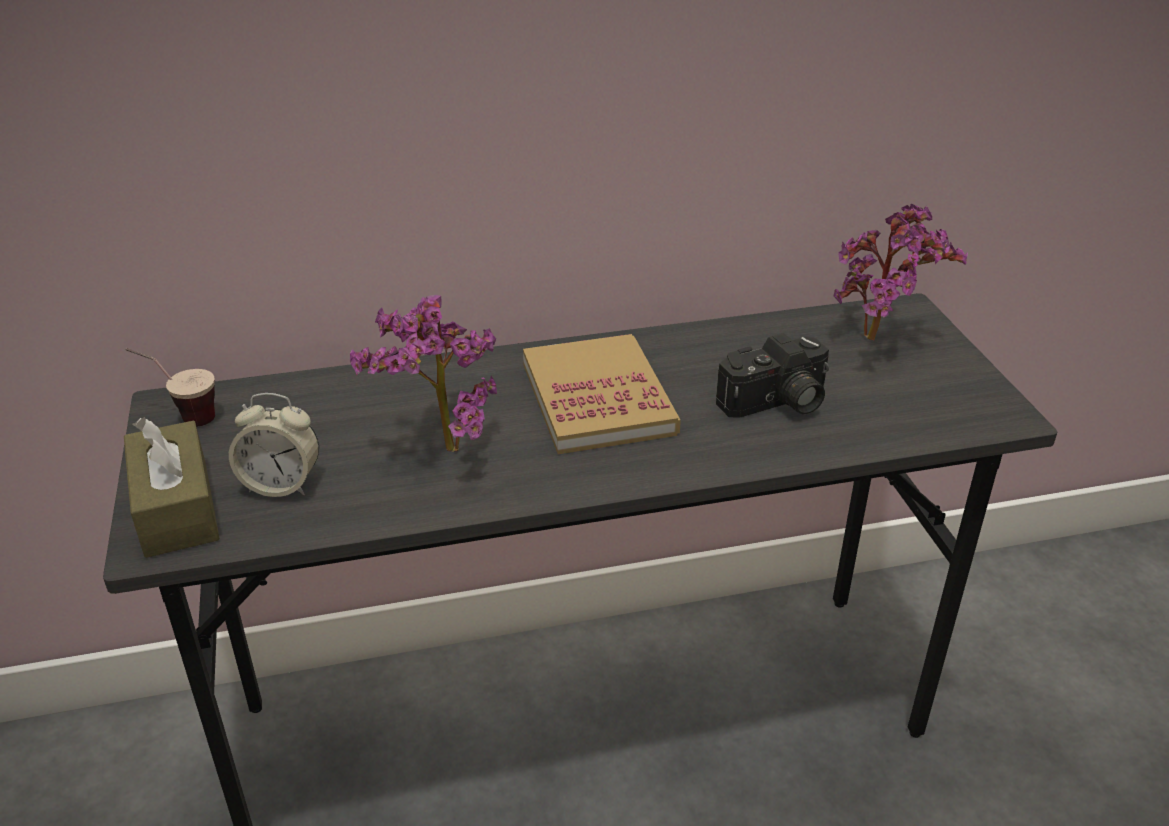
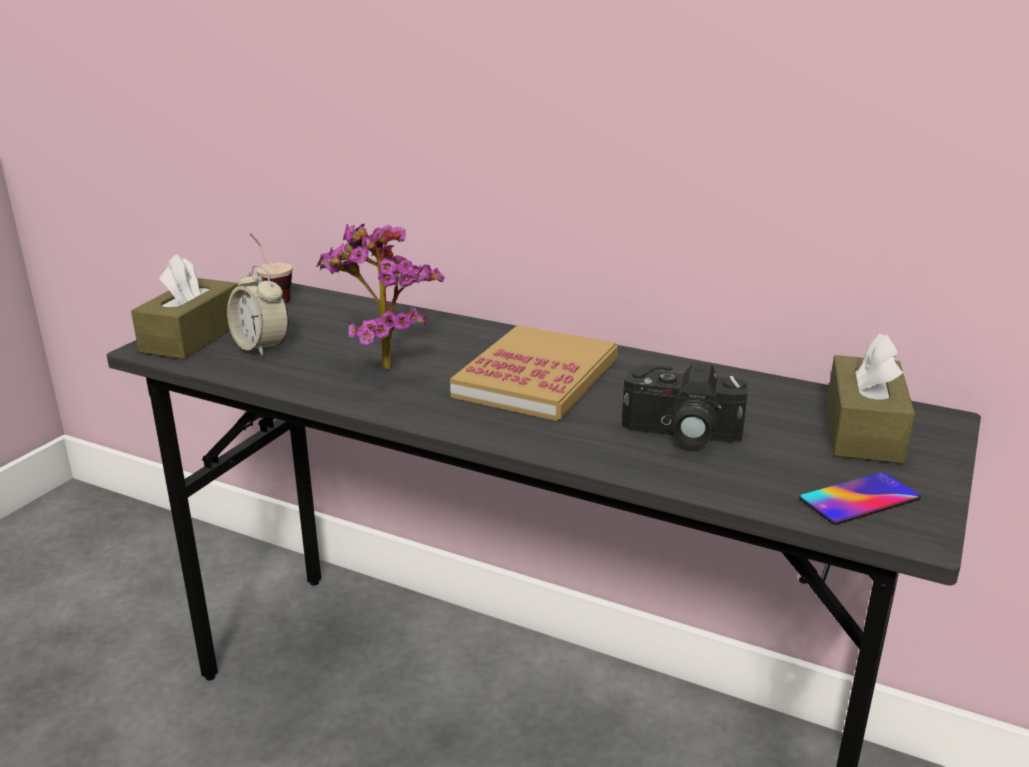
camera: 40 degrees right, 10 degrees down
potted plant [834,204,968,340] -> brown tissue box [827,333,915,464]
none -> phone [799,472,921,525]

